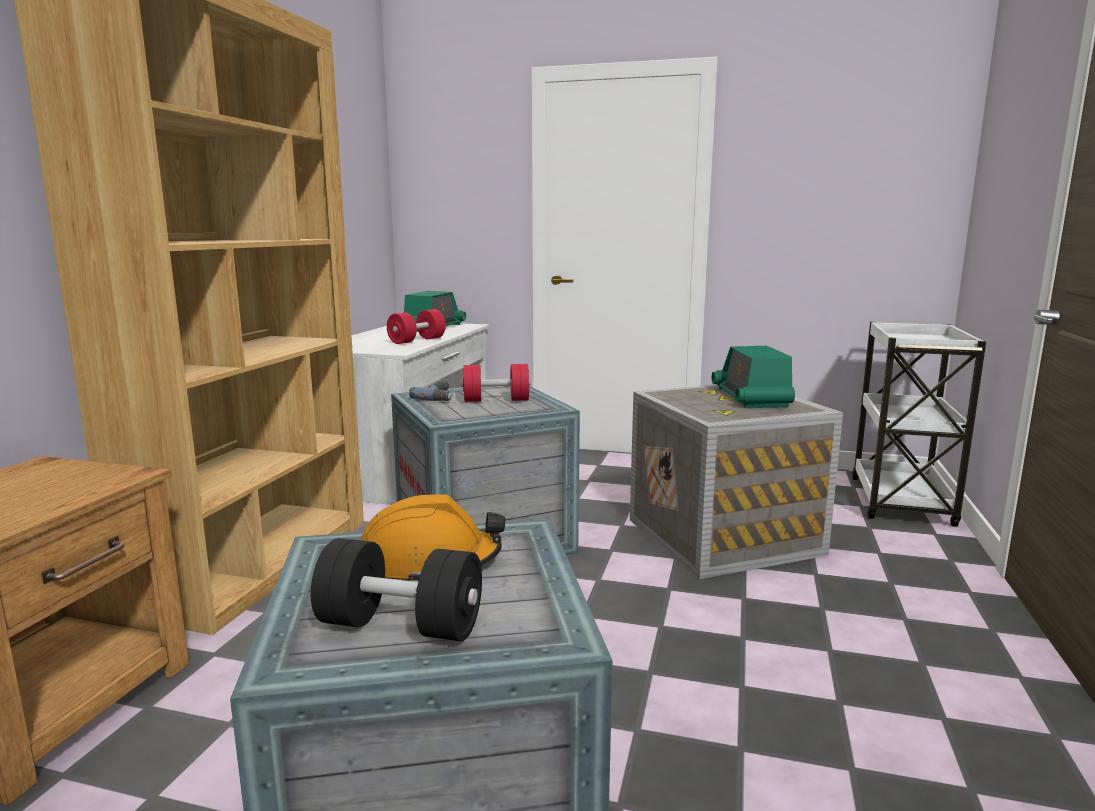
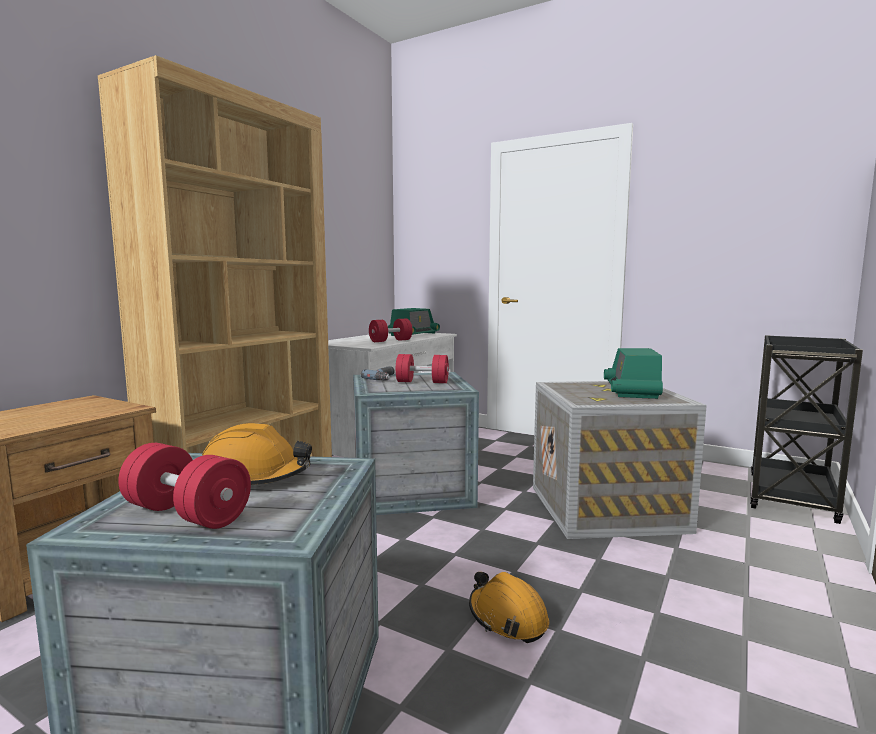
camera: 15 degrees right, 5 degrees down
black dumbbell [311,538,482,641] -> red dumbbell [119,443,251,529]
white cart [852,322,986,527] -> black cart [750,335,863,524]
none -> orange hard hat [469,572,549,643]

